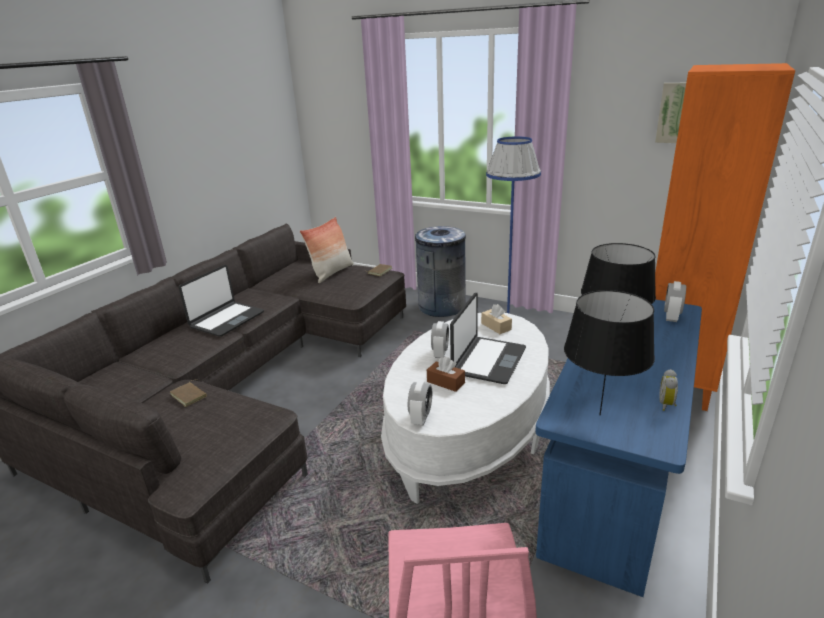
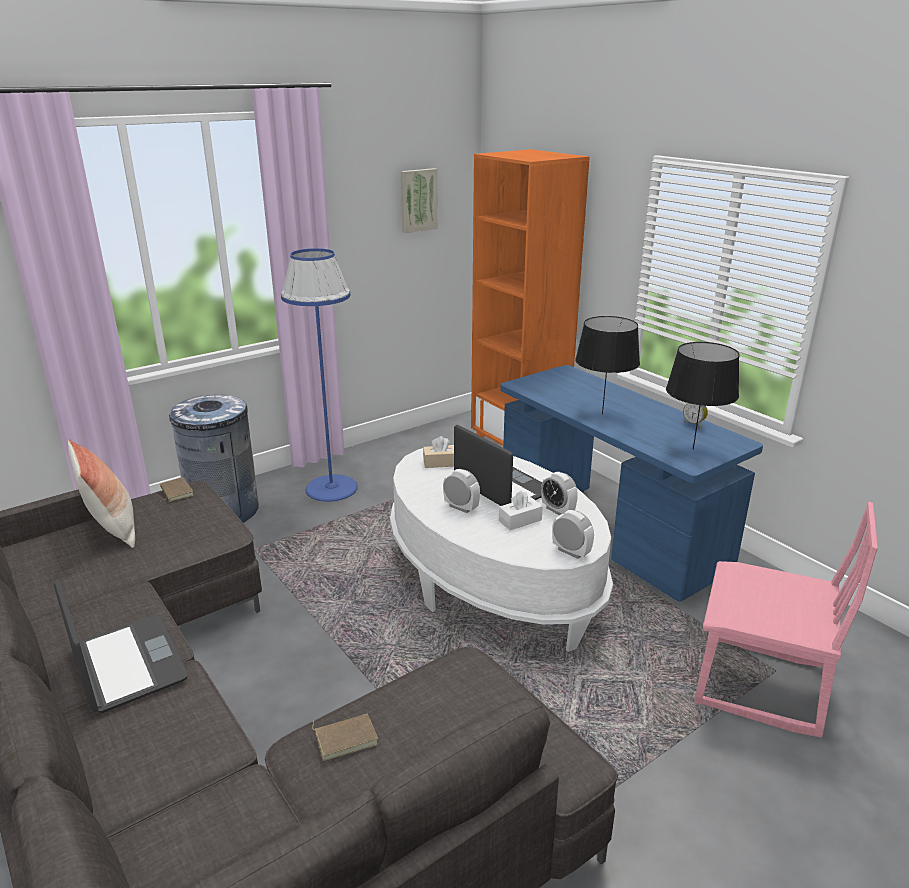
camera: 65 degrees left, 0 degrees up
brown tissue box [427,357,465,392] -> white tissue box [499,491,543,530]
alarm clock [664,281,686,322] -> alarm clock moved to [541,472,578,515]

